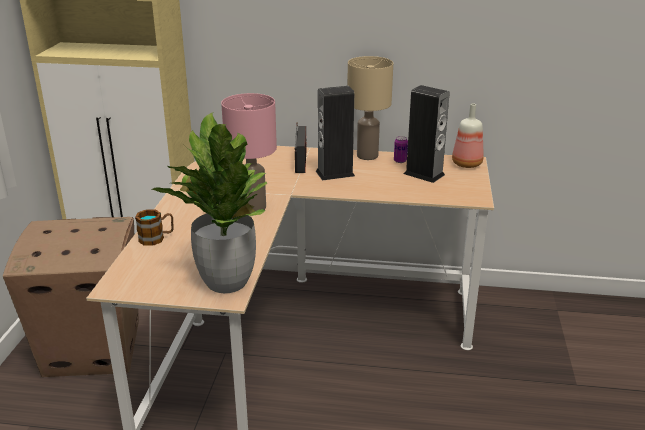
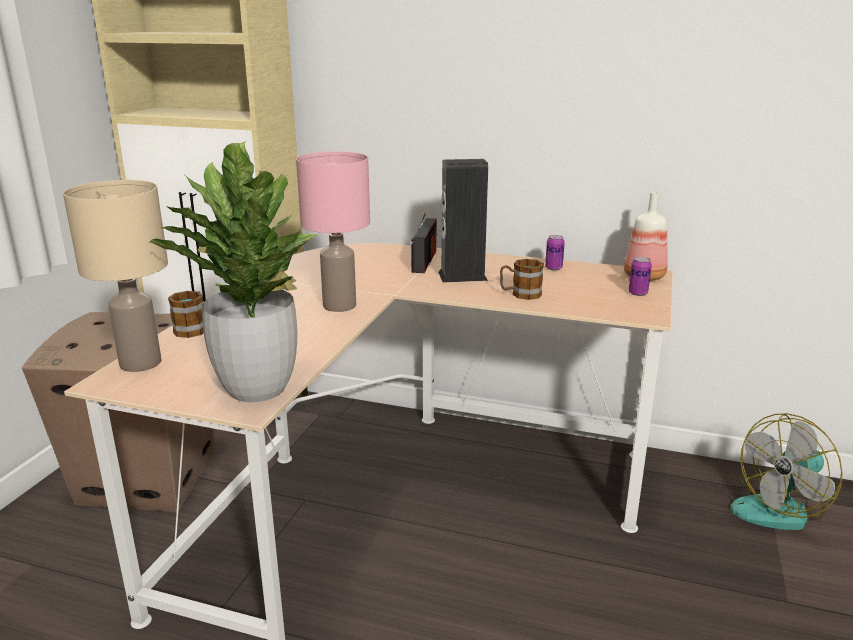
camera: 10 degrees right, 5 degrees down
beige table lamp [347,56,393,160] -> beige table lamp moved to [63,180,168,372]
speaker [404,85,450,183] -> none
none -> mug [500,259,544,300]
none -> can [629,257,652,296]
none -> fan [730,413,843,530]

